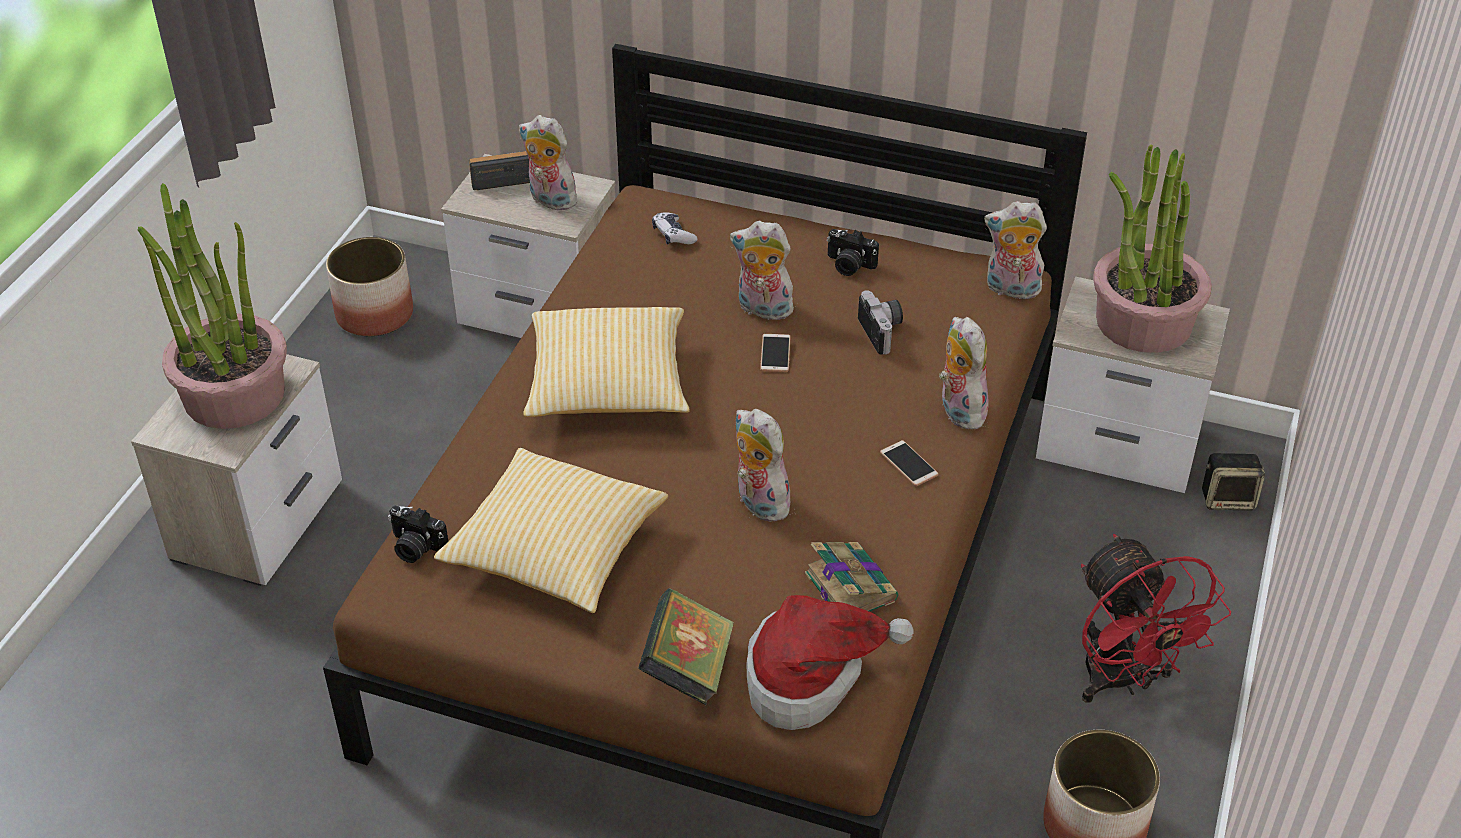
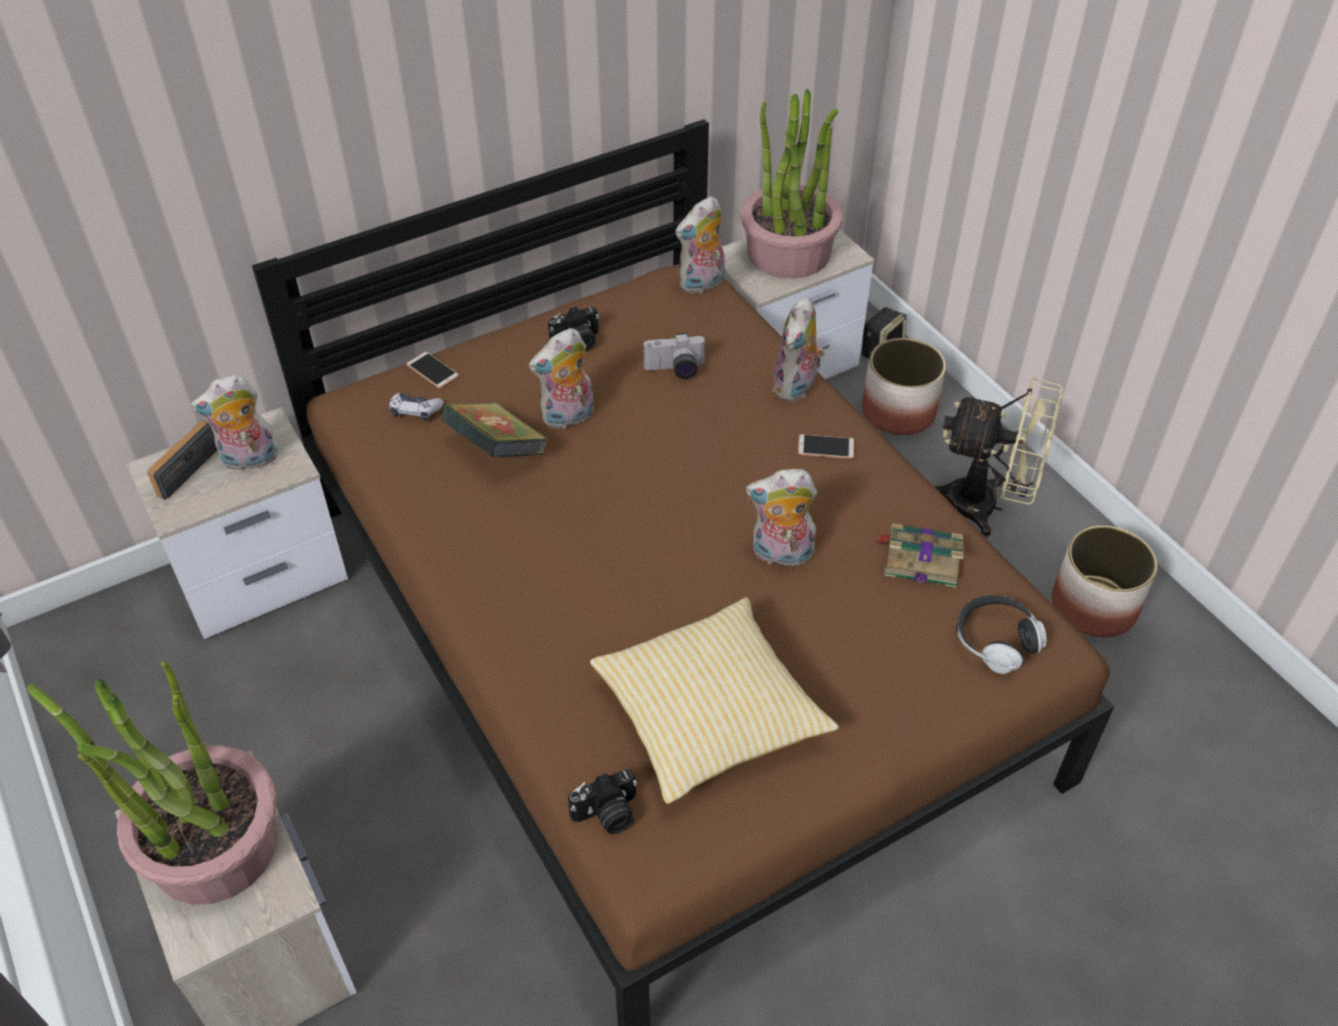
camera: 50 degrees left, 5 degrees up
planter [326,237,413,336] -> planter moved to [862,338,946,435]
pillow [523,307,689,417] -> none
book [638,588,734,705] -> book moved to [441,403,548,458]
hat [746,595,913,730] -> headphones [956,595,1047,674]
phone [760,334,791,372] -> phone moved to [406,352,459,389]
camera [858,290,903,355] -> camera turned 150 degrees clockwise [643,333,706,379]
plush toy [939,317,989,429] -> plush toy turned 90 degrees counterclockwise [772,296,825,402]
red fan [1081,534,1231,703] -> beige fan [934,377,1063,538]

